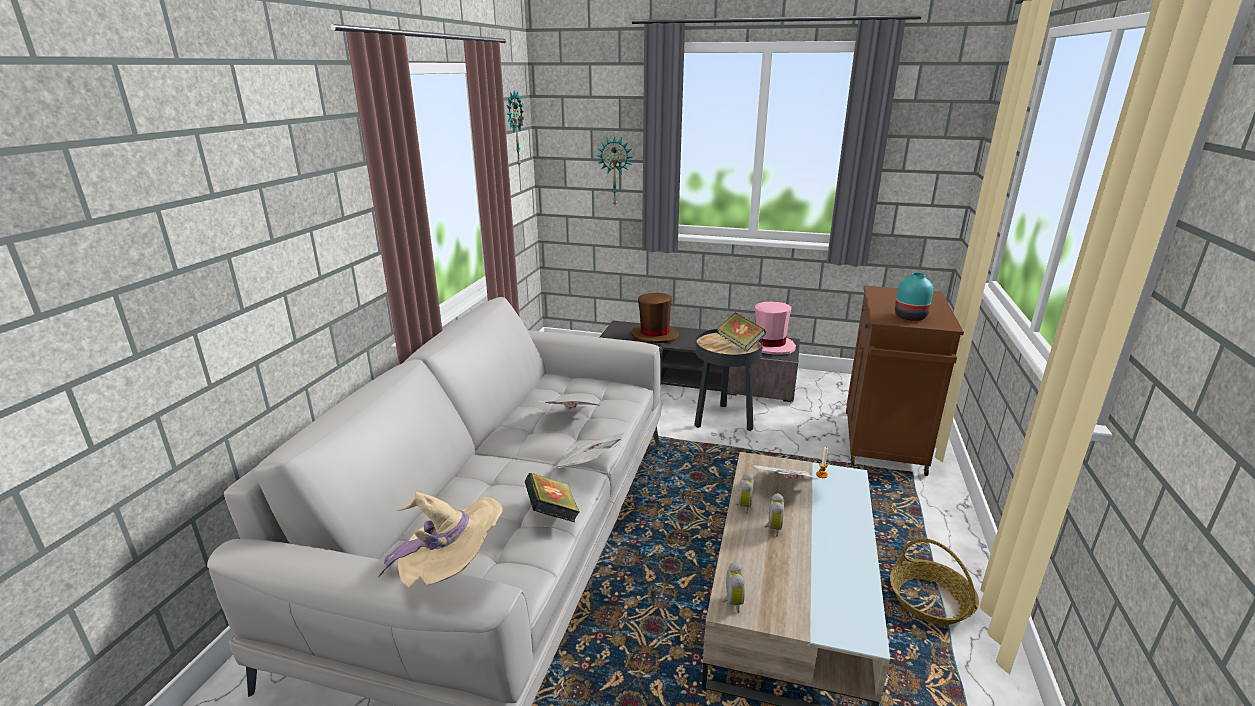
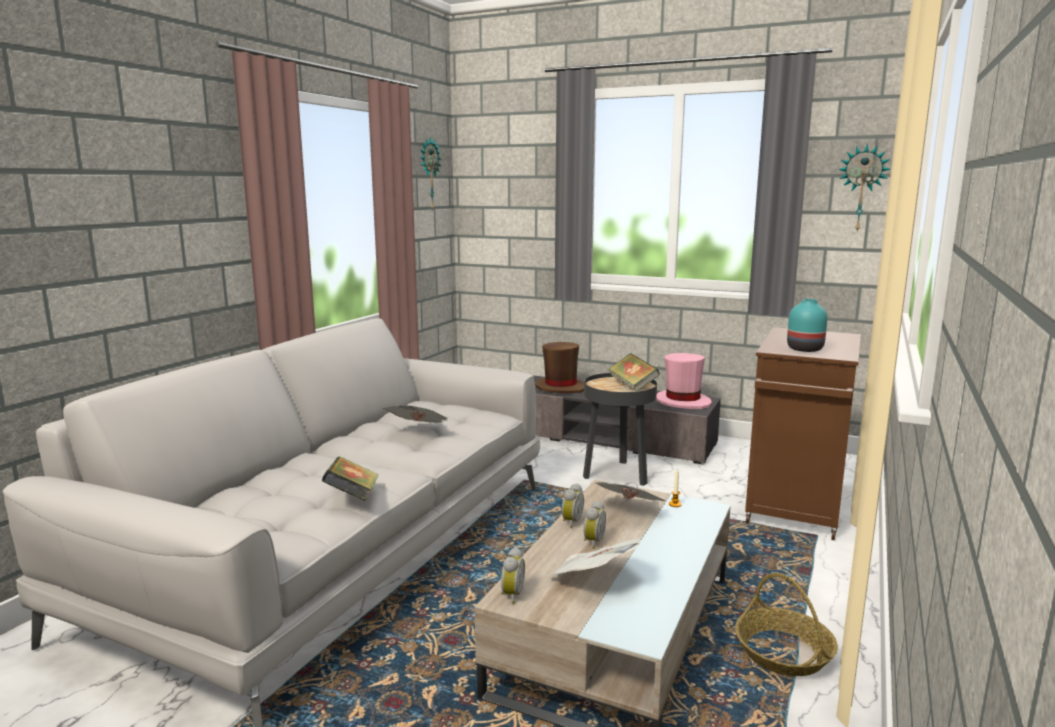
camera: 10 degrees right, 10 degrees down
beige hat [378,492,503,588] -> none
newspaper [553,433,624,468] -> newspaper moved to [549,537,643,575]
wall clock [597,136,632,205] -> wall clock moved to [838,144,890,232]

